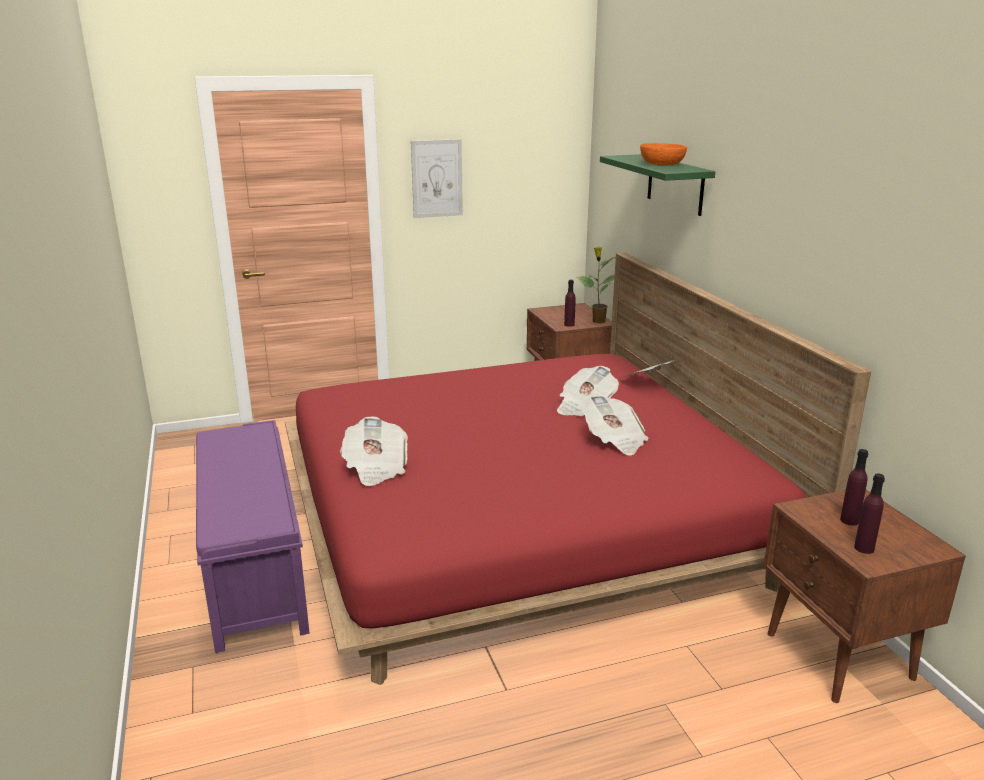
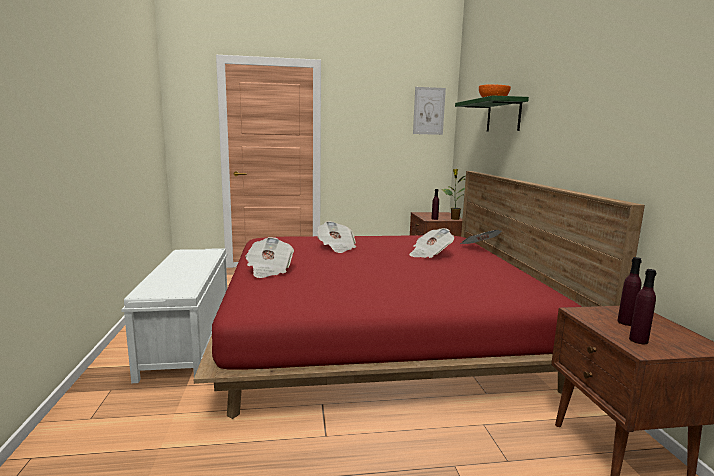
camera: 10 degrees right, 10 degrees down
purple bench [196,420,310,653] -> white bench [121,248,227,383]
picture [411,139,463,218] -> picture moved to [413,87,446,135]
newspaper [583,395,649,456] -> newspaper moved to [318,221,356,253]

